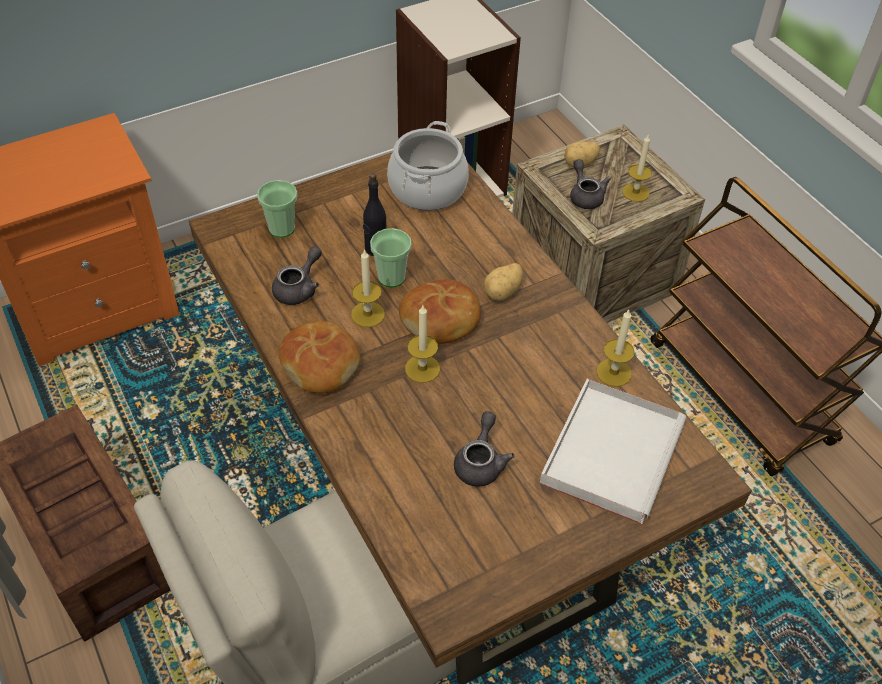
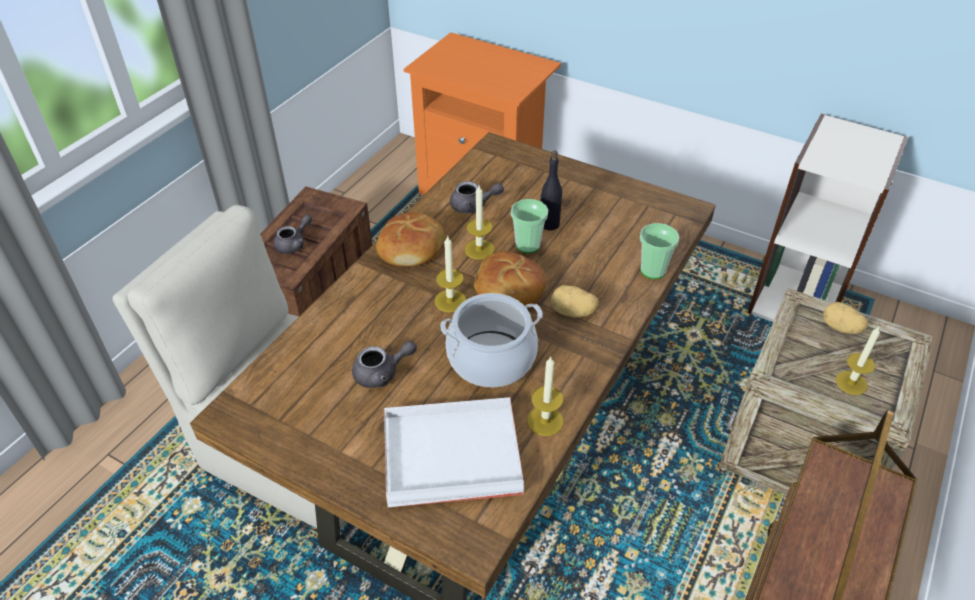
camera: 60 degrees right, 5 degrees down
cup [257,180,297,238] -> cup moved to [640,223,679,279]
cooking pot [387,121,469,211] -> cooking pot moved to [440,293,543,387]
grey teapot [570,159,611,209] -> grey teapot moved to [274,214,312,254]

